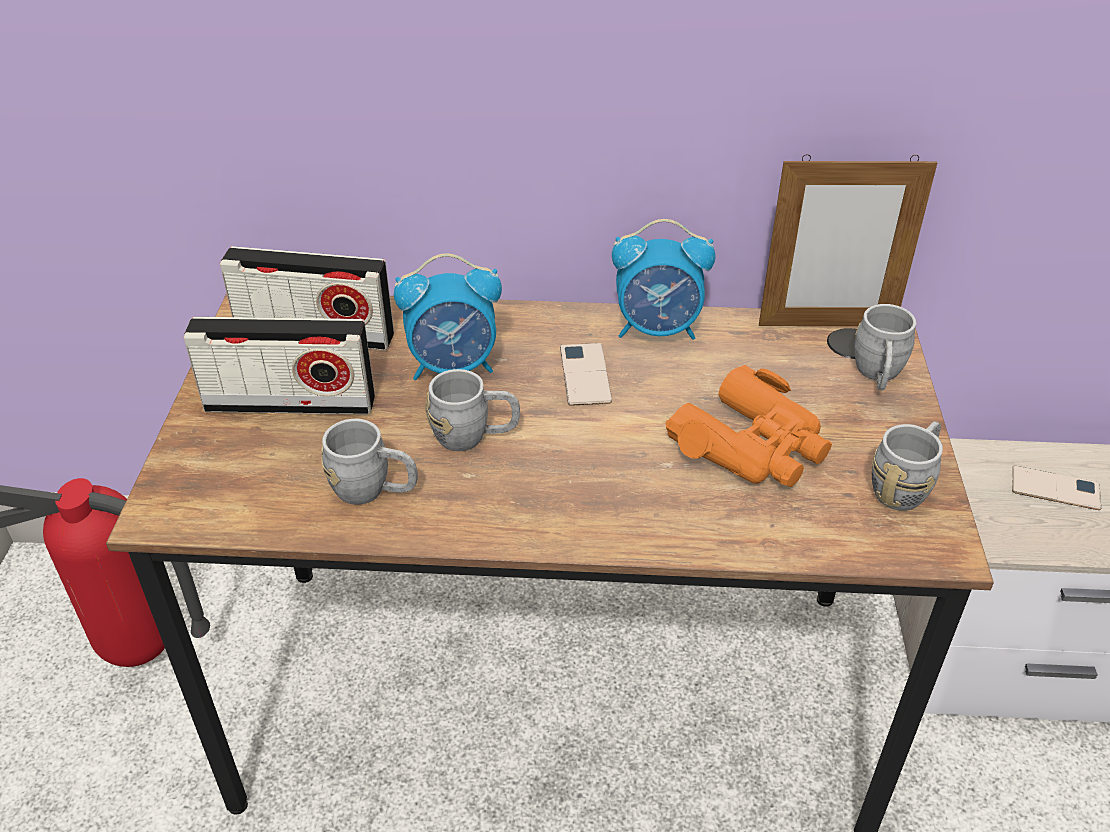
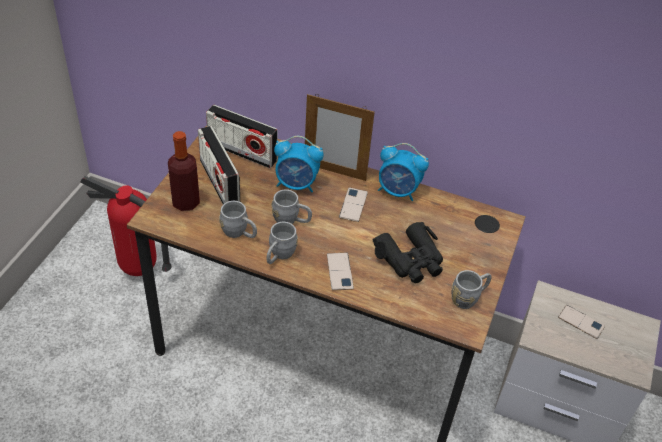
camera: 15 degrees right, 5 degrees up
radio [183,317,375,415] -> radio turned 45 degrees clockwise [198,126,240,204]
orange binoculars [666,365,832,487] -> black binoculars [373,222,443,283]
picture frame [759,154,937,326] -> picture frame moved to [305,94,375,181]
grey mug [855,304,916,390] -> grey mug moved to [267,222,298,264]
none -> bottle [168,131,200,211]
none -> phone [327,253,354,291]

